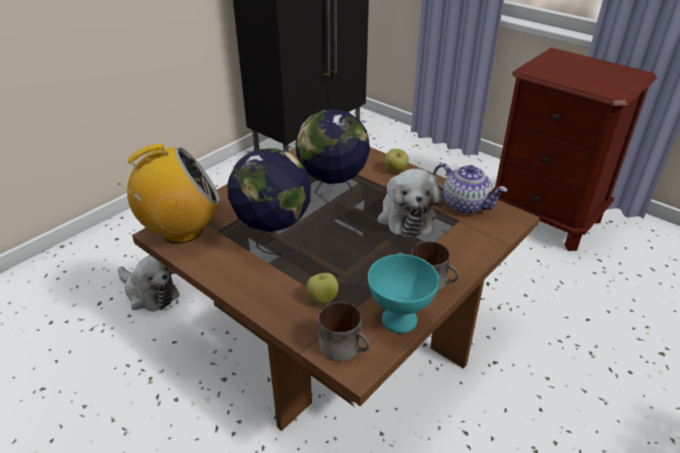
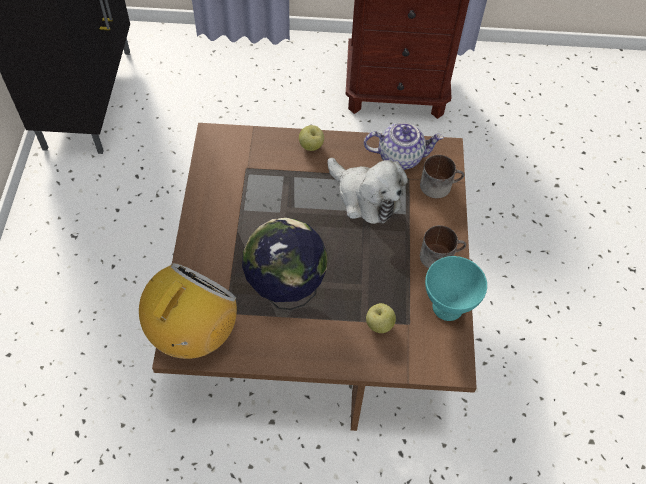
camera: 40 degrees left, 20 degrees up
plush toy [118,255,180,312] -> none
globe [295,109,370,204] -> none
mug [318,302,370,361] -> mug moved to [420,155,464,198]

